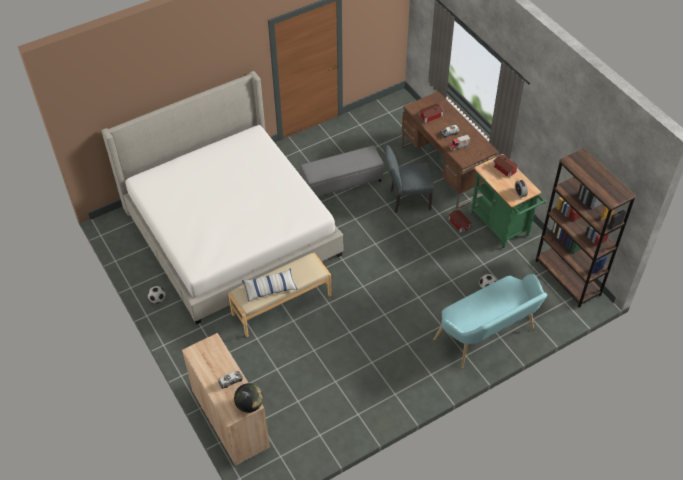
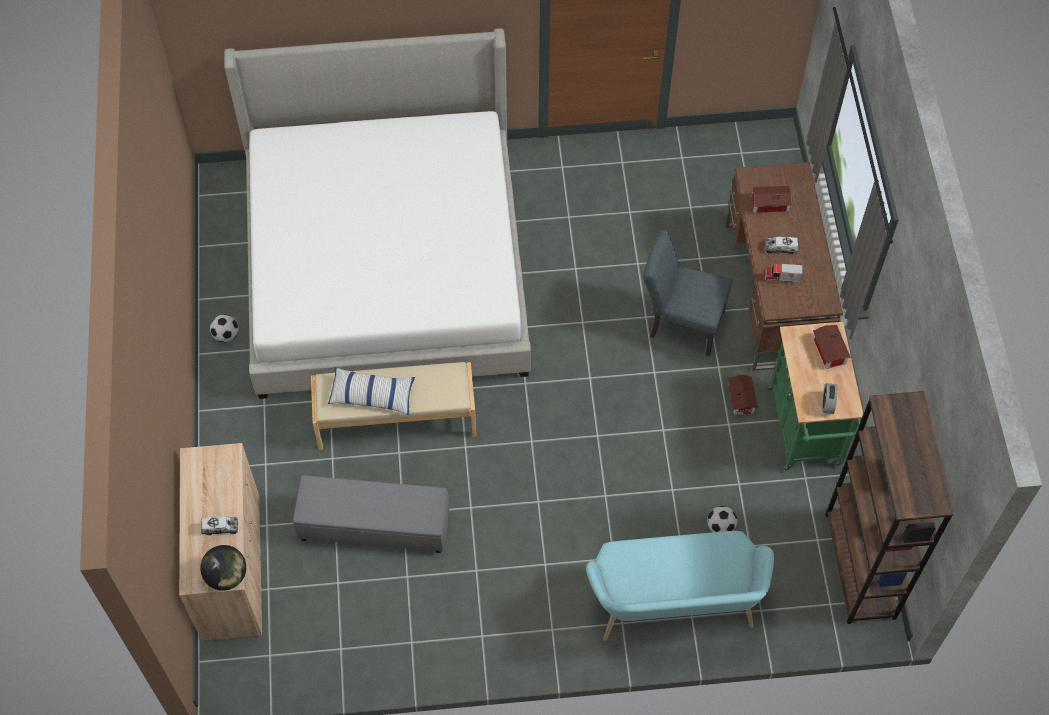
camera: 25 degrees right, 10 degrees up
grey ottoman [300,145,383,196] -> grey ottoman moved to [293,475,449,553]

